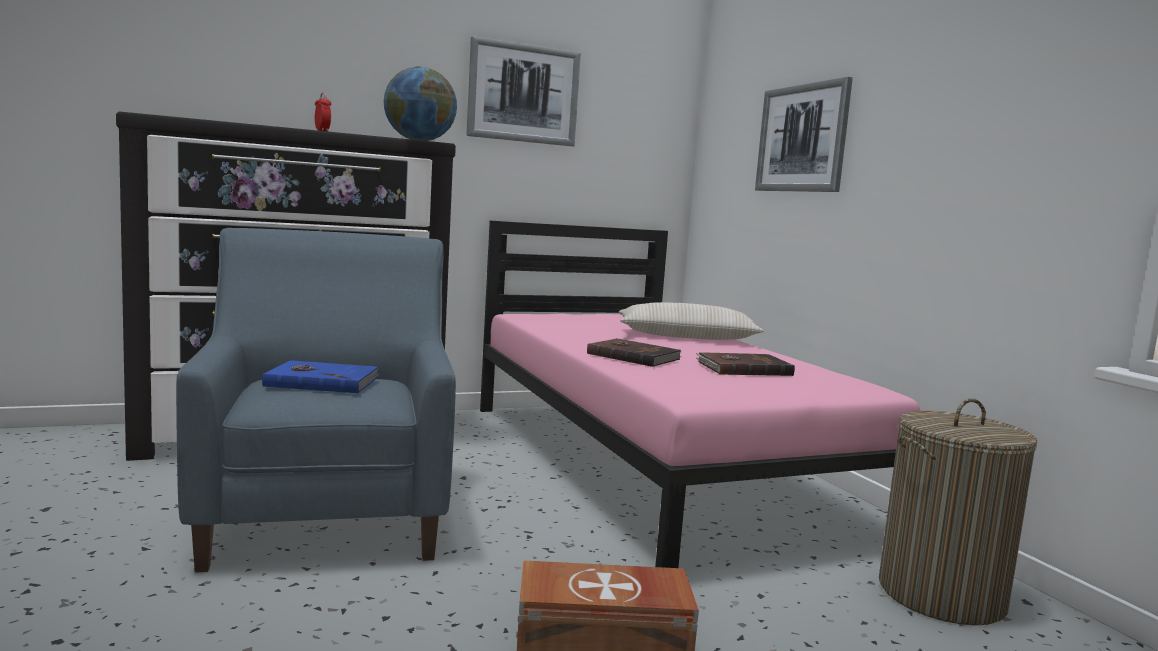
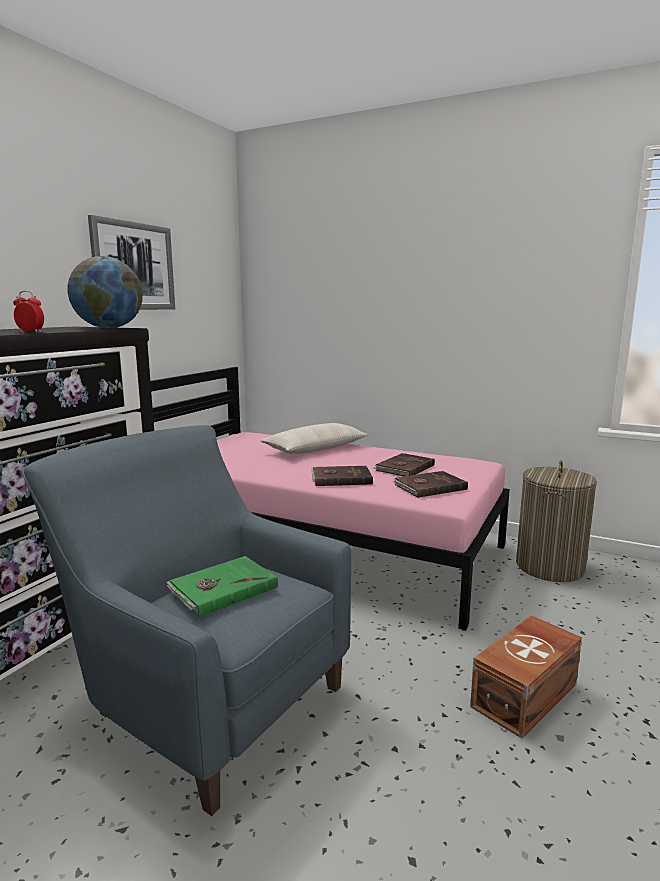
camera: 40 degrees left, 5 degrees up
blue book [262,360,380,393] -> green book [166,556,278,617]
picture [755,77,853,192] -> none
none -> brown book [392,471,468,498]

